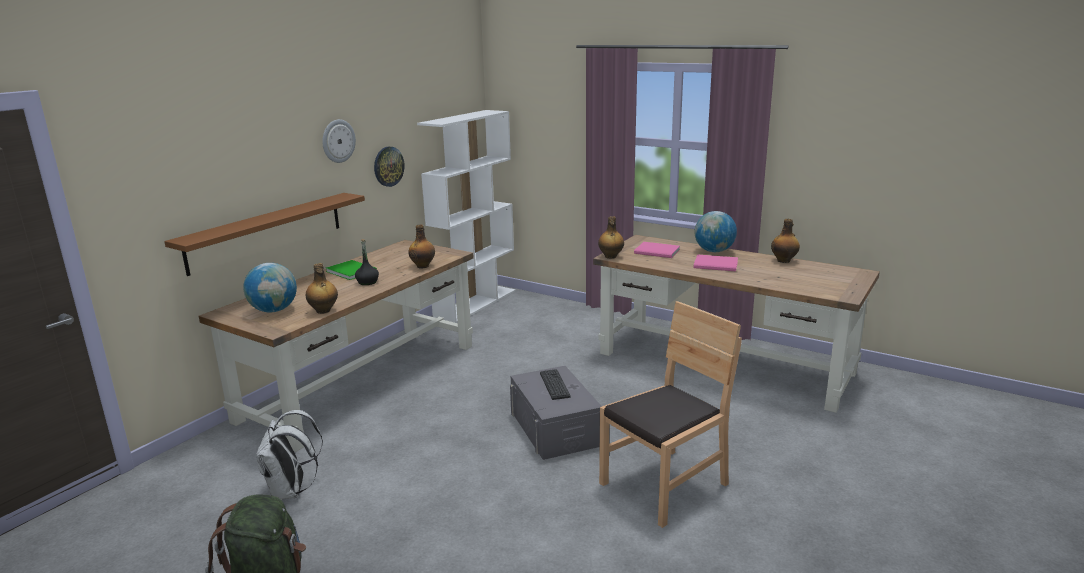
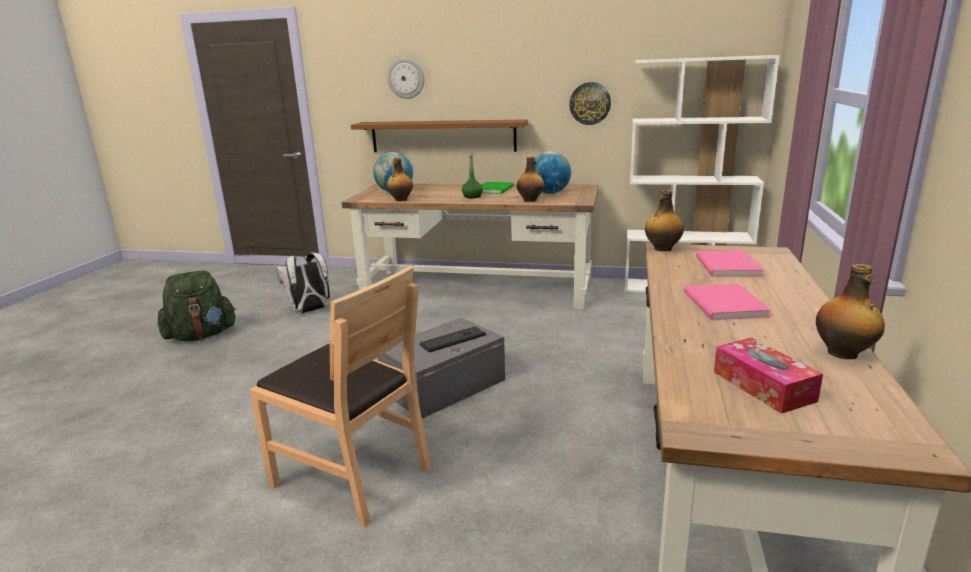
camera: 70 degrees right, 0 degrees up
wall clock [322,119,356,163] -> wall clock moved to [387,58,424,99]
black bottle [355,239,379,285] -> green bottle [462,155,483,198]
globe [694,211,737,252] -> globe moved to [535,151,571,194]
none -> tissue box [714,338,823,414]

